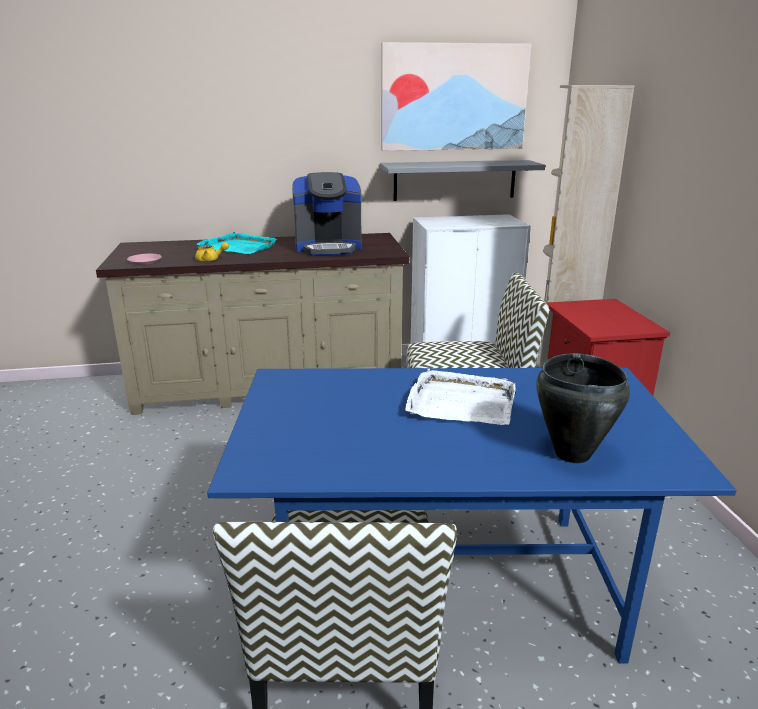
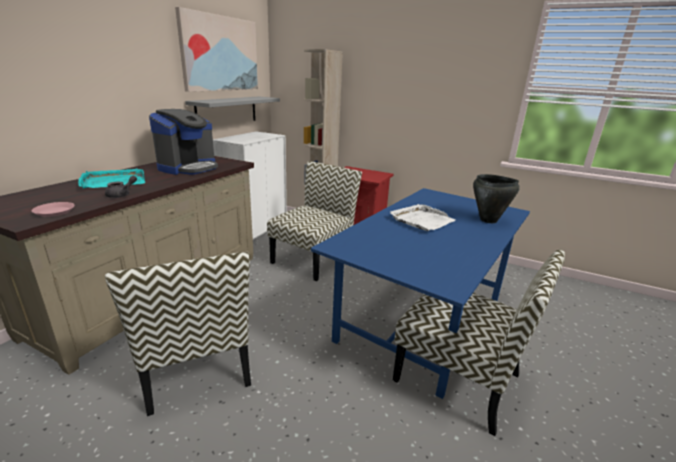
camera: 55 degrees left, 0 degrees up
yellow teapot [195,242,229,262] -> grey teapot [105,176,137,198]
none -> chair [105,252,251,416]

